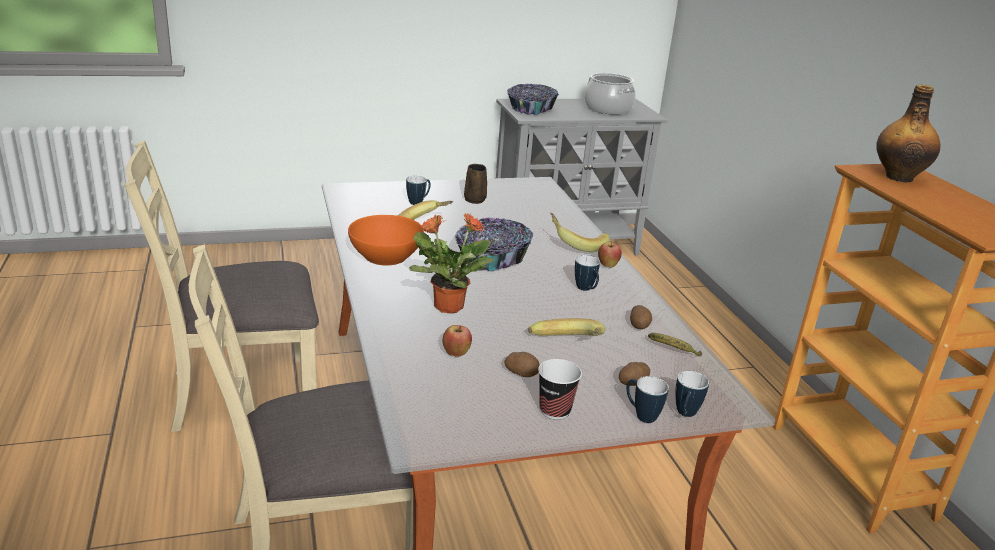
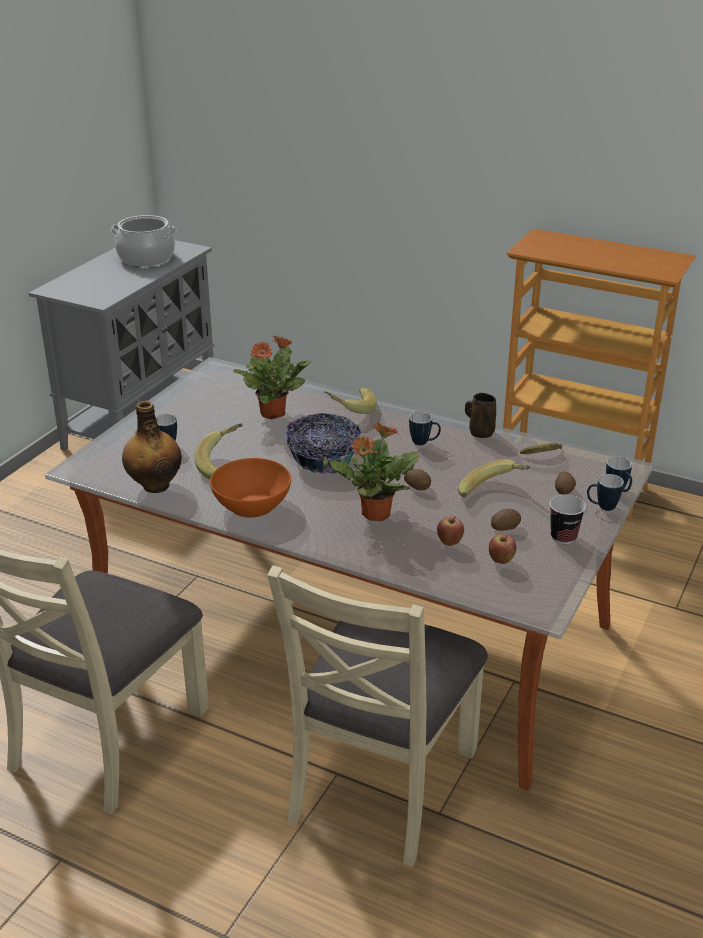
camera: 45 degrees left, 5 degrees up
brown mug [464,164,487,204] -> brown mug moved to [465,393,496,438]
bowl [507,84,559,114] -> none
apple [598,242,622,268] -> apple moved to [489,534,516,564]
potato [630,305,652,329] -> potato moved to [404,469,431,490]
bottle [876,85,940,182] -> bottle moved to [122,401,182,493]
none -> potted plant [233,336,311,419]

